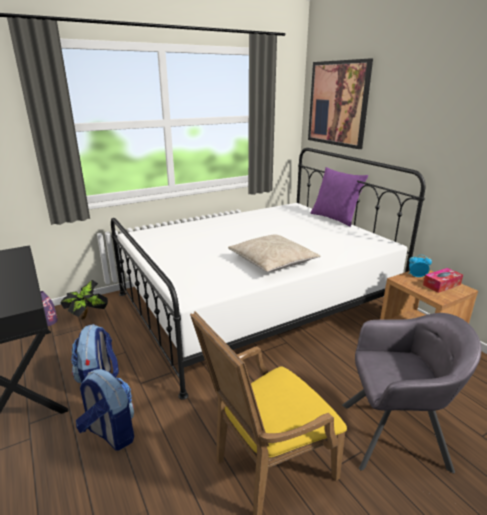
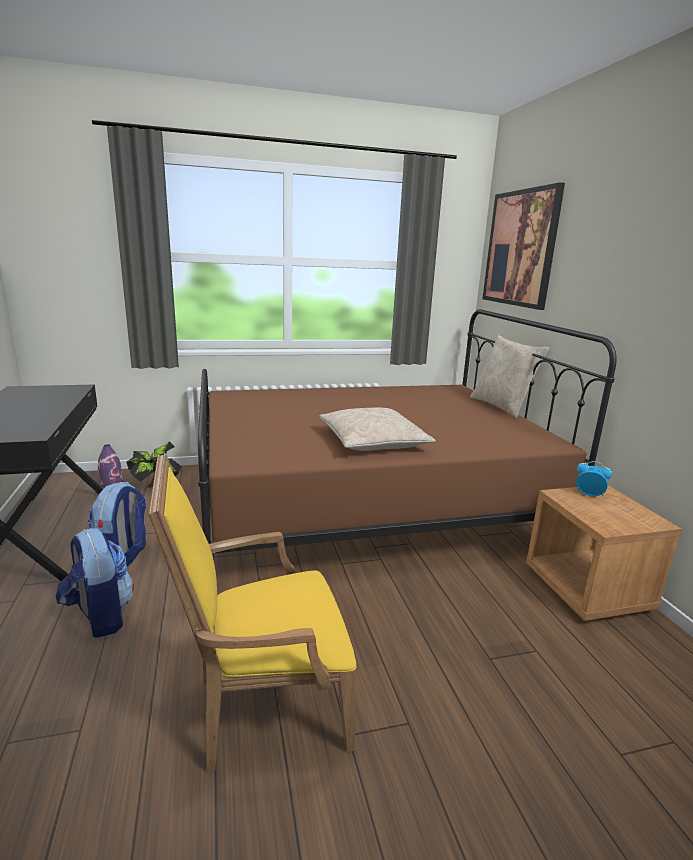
camera: 15 degrees right, 5 degrees down
white bed [111,148,426,400] -> brown bed [198,309,617,553]
purple pillow [310,167,368,227] -> beige pillow [470,335,549,418]
grey armchair [342,313,481,473] -> none
tissue box [423,268,463,293] -> none

